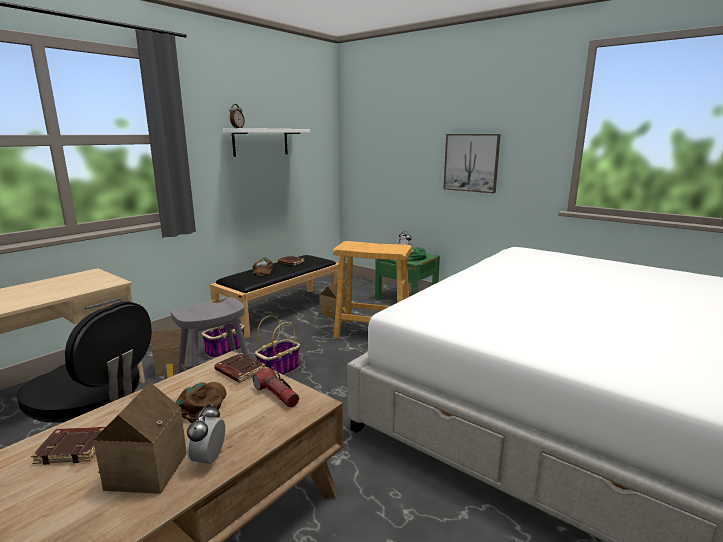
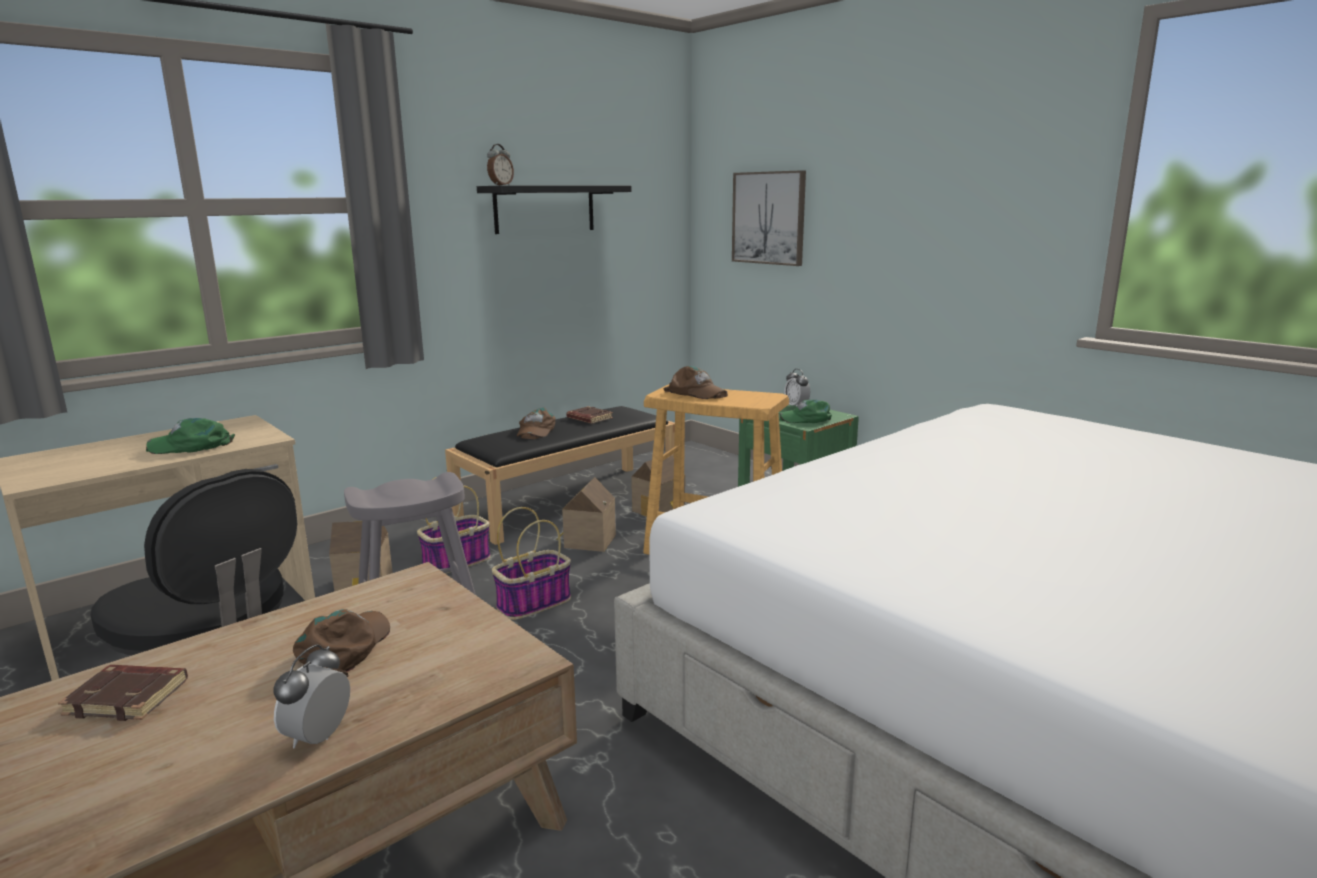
camera: 10 degrees right, 0 degrees up
toy house [93,382,187,494] -> toy house moved to [556,477,616,552]
brown book [214,353,265,383] -> none
white shelf [223,128,310,157] -> black shelf [477,185,631,234]
flashlight [253,366,299,408] -> none
picture [443,134,501,193] -> picture moved to [732,170,806,266]
none -> green cap [146,418,235,454]
none -> brown cap [664,366,728,399]

